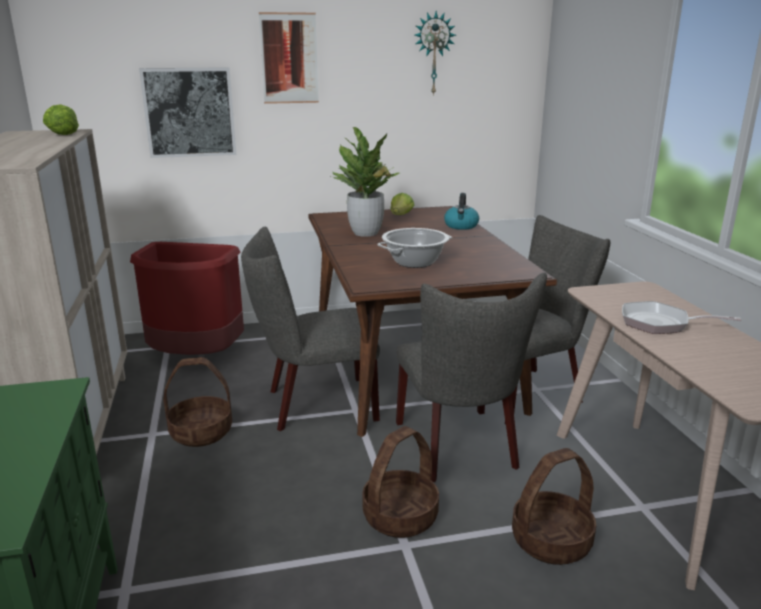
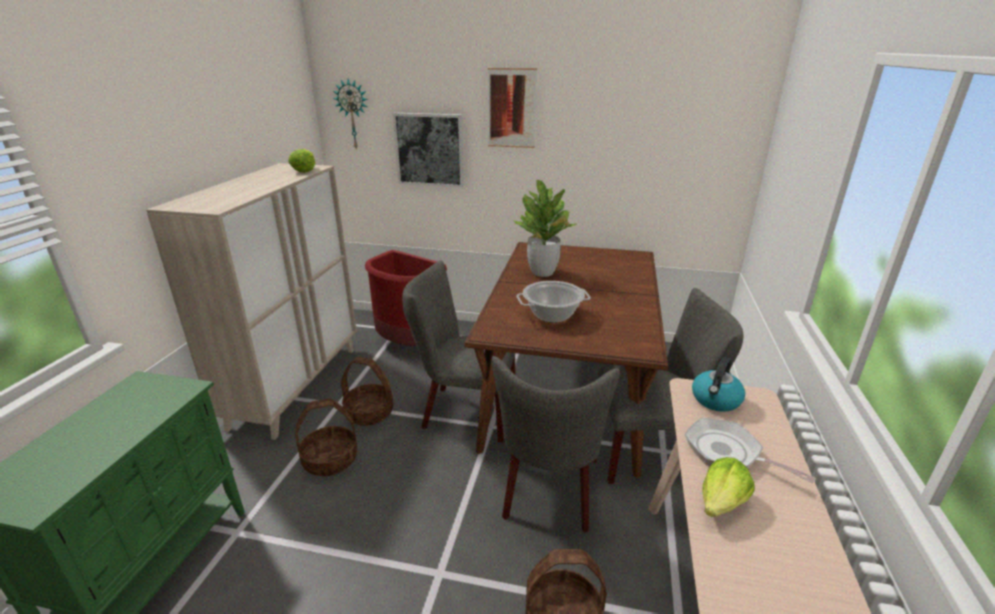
camera: 25 degrees right, 5 degrees up
basket [362,426,439,538] -> basket moved to [295,399,357,476]
lettuce [390,193,414,215] -> lettuce moved to [702,457,755,517]
wall clock [415,11,456,96] -> wall clock moved to [333,79,368,149]
kettle [444,193,479,230] -> kettle moved to [692,357,745,412]

